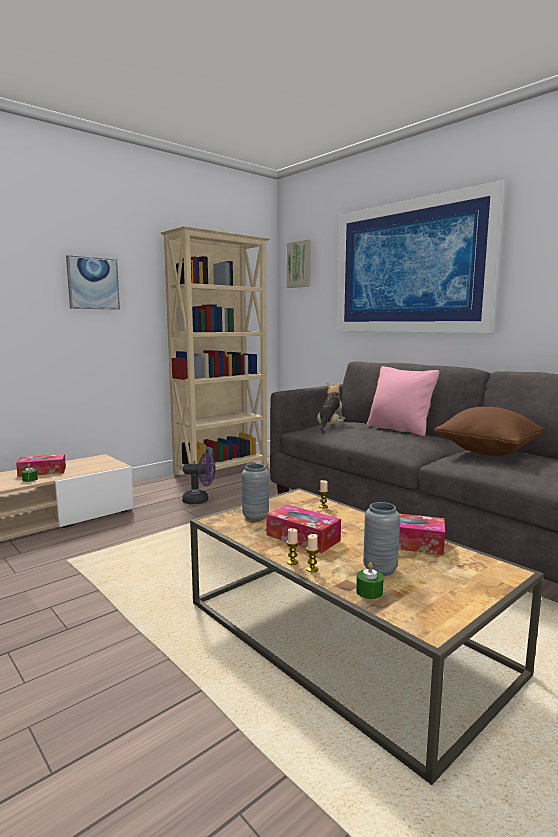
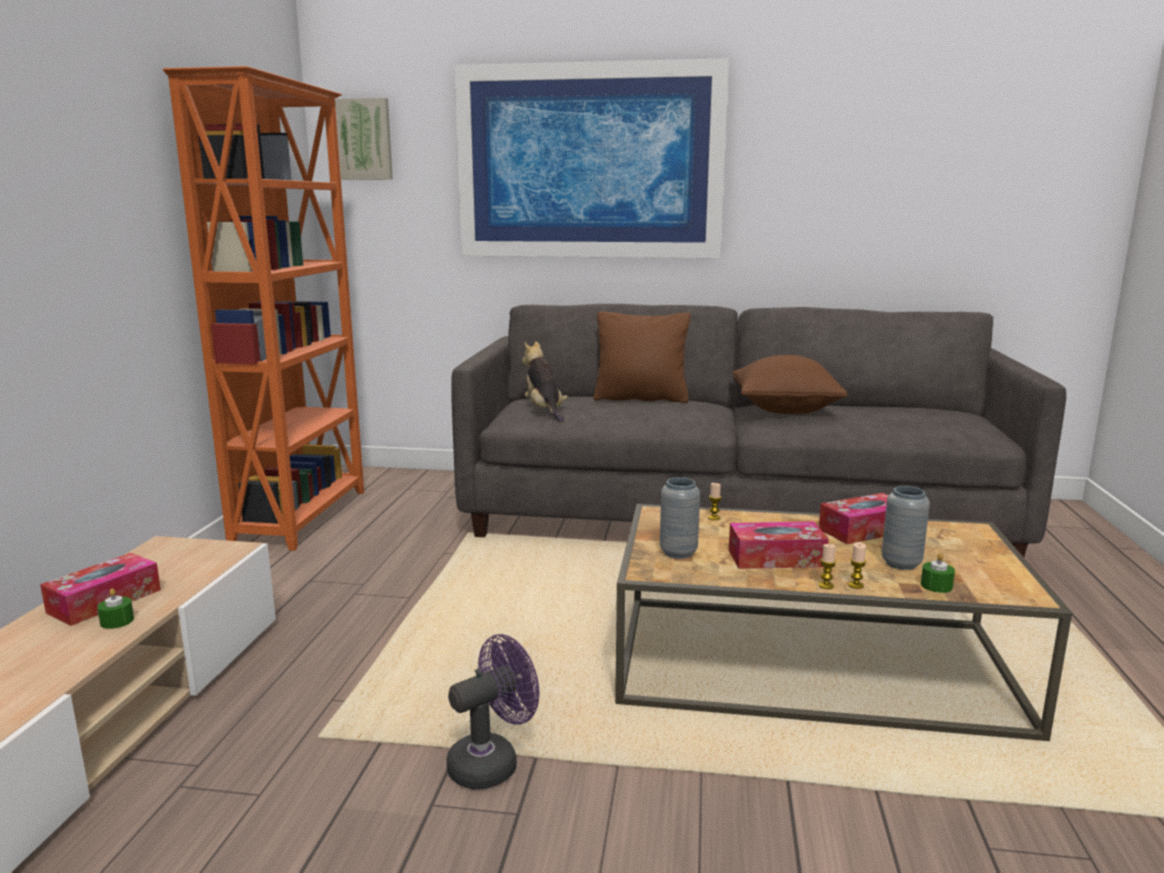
camera: 40 degrees left, 5 degrees up
picture [66,255,120,310] -> none
beige bookcase [160,226,270,475] -> orange bookcase [163,66,364,551]
purple fan [182,452,216,504] -> purple fan moved to [446,634,539,790]
pink pillow [367,366,439,436] -> brown pillow [593,311,691,403]

